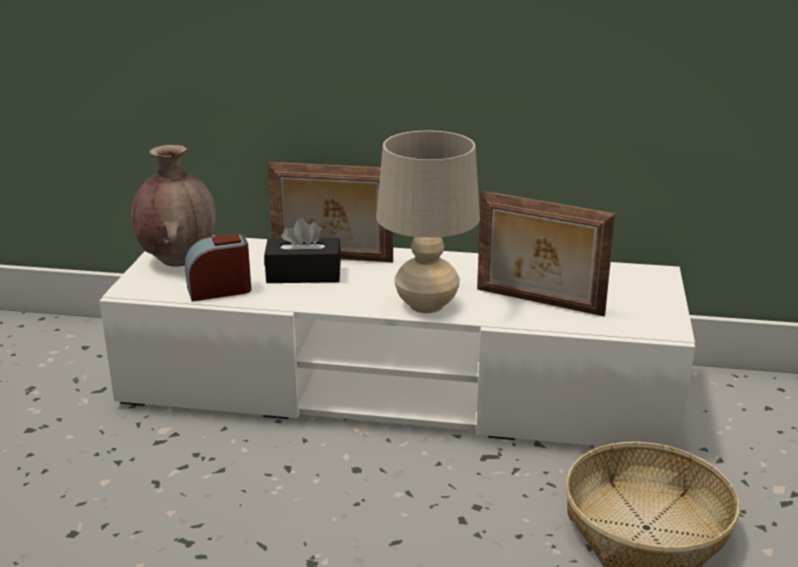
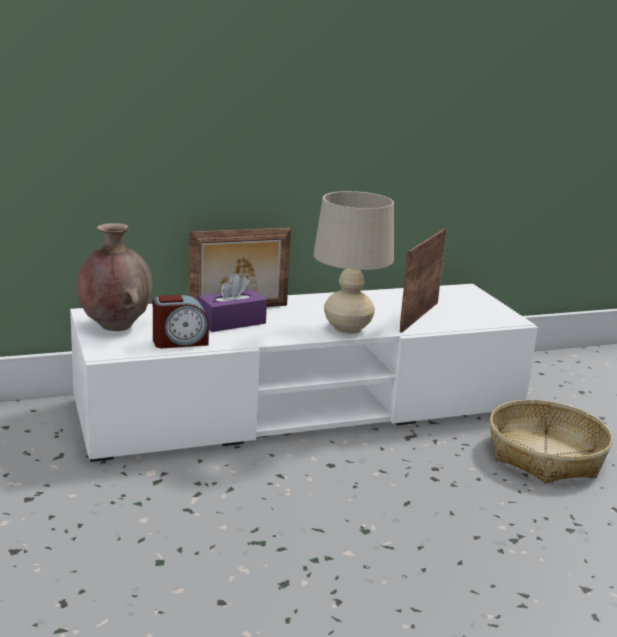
camera: 30 degrees left, 5 degrees down
alarm clock [185,233,251,301] -> alarm clock turned 150 degrees counterclockwise [153,295,209,348]
black tissue box [264,218,341,283] -> purple tissue box [198,274,267,332]
picture frame [477,191,616,316] -> picture frame turned 120 degrees clockwise [400,228,447,333]

